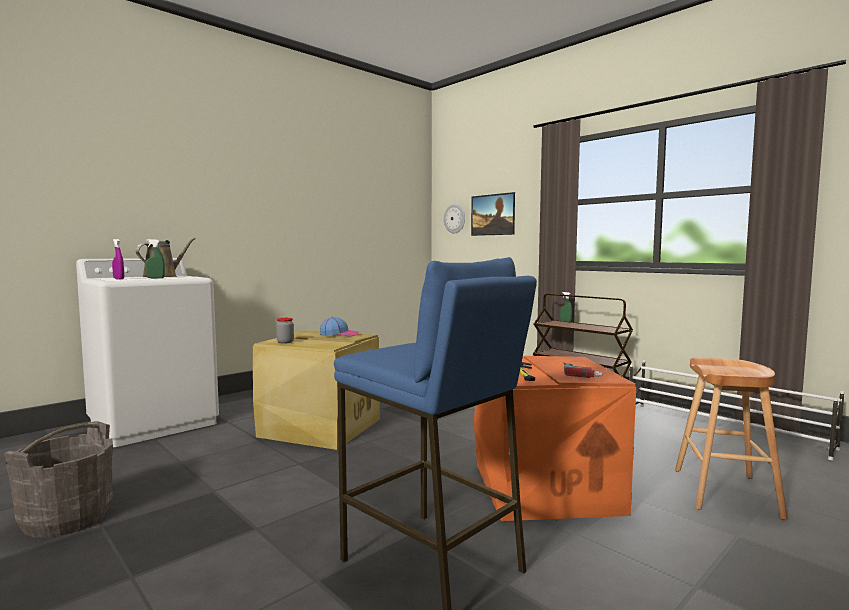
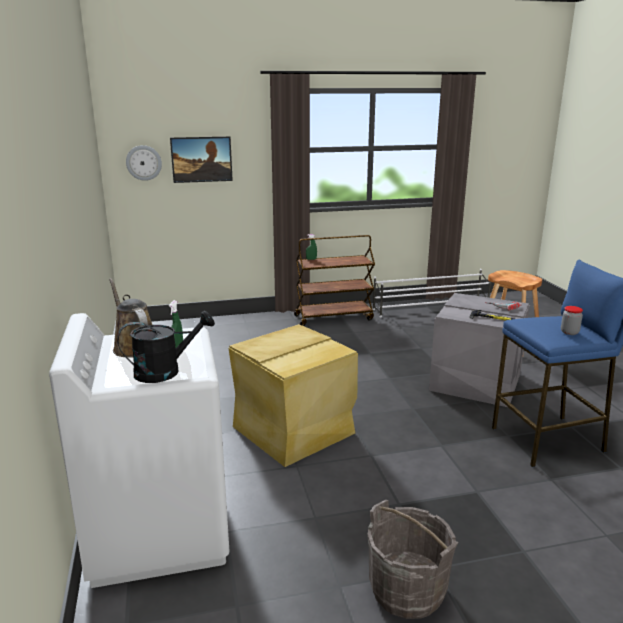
camera: 60 degrees left, 15 degrees up
purple spray bottle [112,239,124,279] -> black watering can [117,311,215,383]
jar [276,318,294,344] -> jar moved to [561,306,583,335]
cap [320,317,359,337] -> none
orange storage box [474,356,636,521] -> grey storage box [429,293,530,408]

